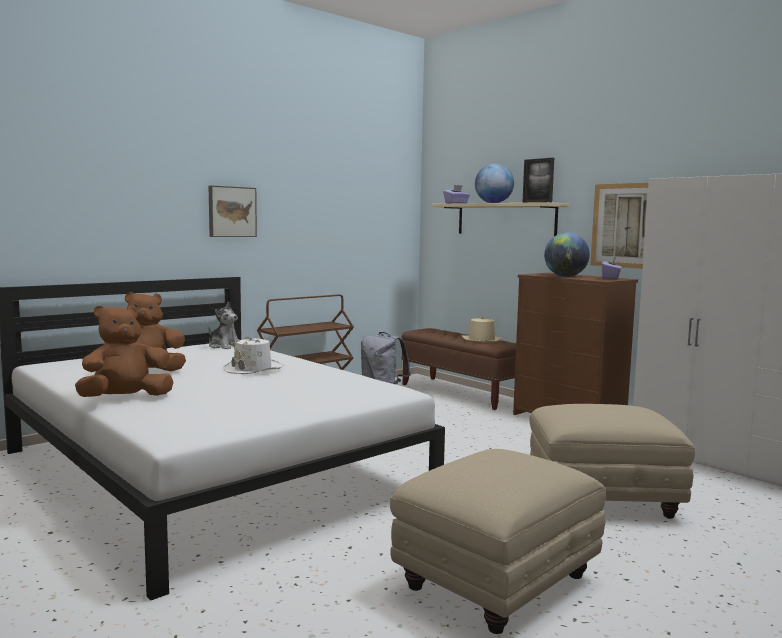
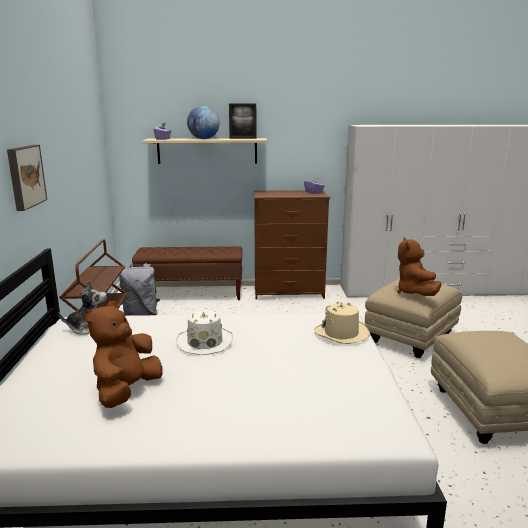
camera: 50 degrees left, 10 degrees up
brown plush toy [75,305,174,397] -> brown plush toy moved to [397,237,441,296]
beige hat [462,315,503,342] -> beige hat moved to [314,302,370,344]
globe [544,233,590,277] -> none
picture [590,183,649,269] -> none

